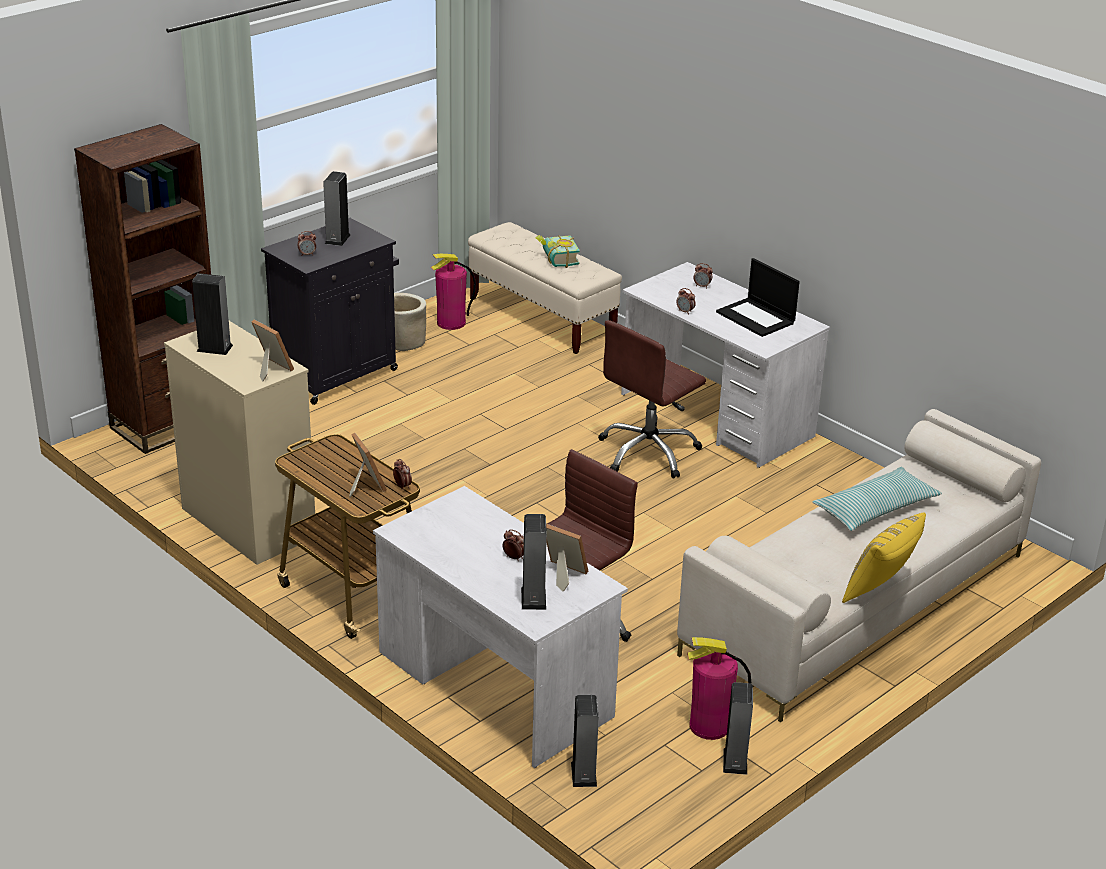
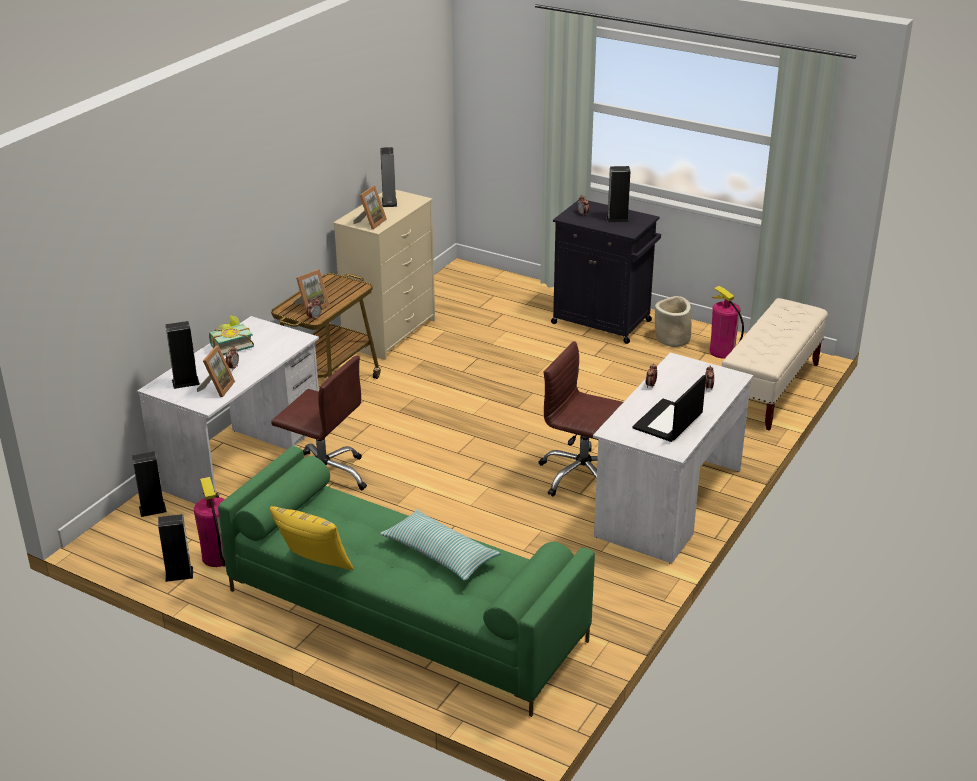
camera: 75 degrees right, 0 degrees up
brown bookcase [74,124,211,454] -> none
book [536,235,580,268] -> book moved to [209,315,254,355]
beige sofa [677,409,1041,722] -> green sofa [218,446,595,717]

